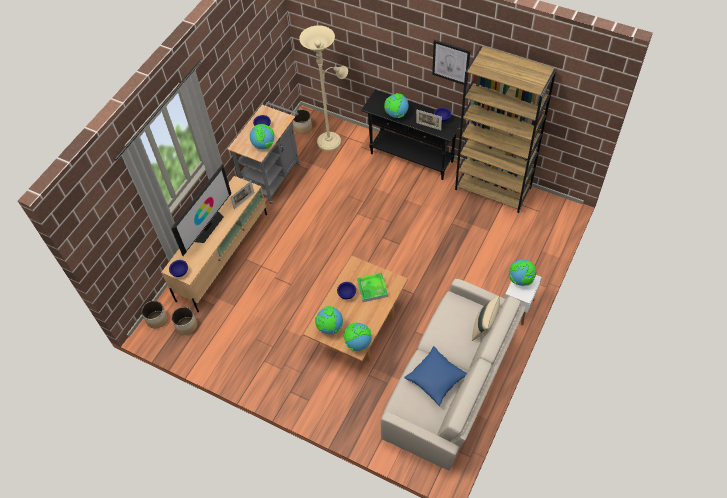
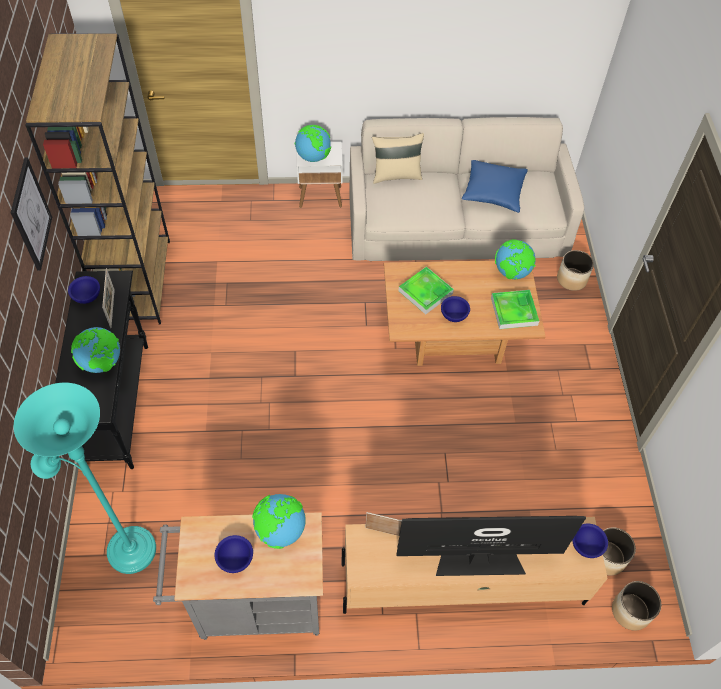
camera: 125 degrees left, 0 degrees up
planter [293,109,312,134] -> planter moved to [557,250,594,291]
beige floor lamp [299,25,348,151] -> turquoise floor lamp [13,383,156,574]
globe [315,306,343,334] -> tray [491,290,539,329]

